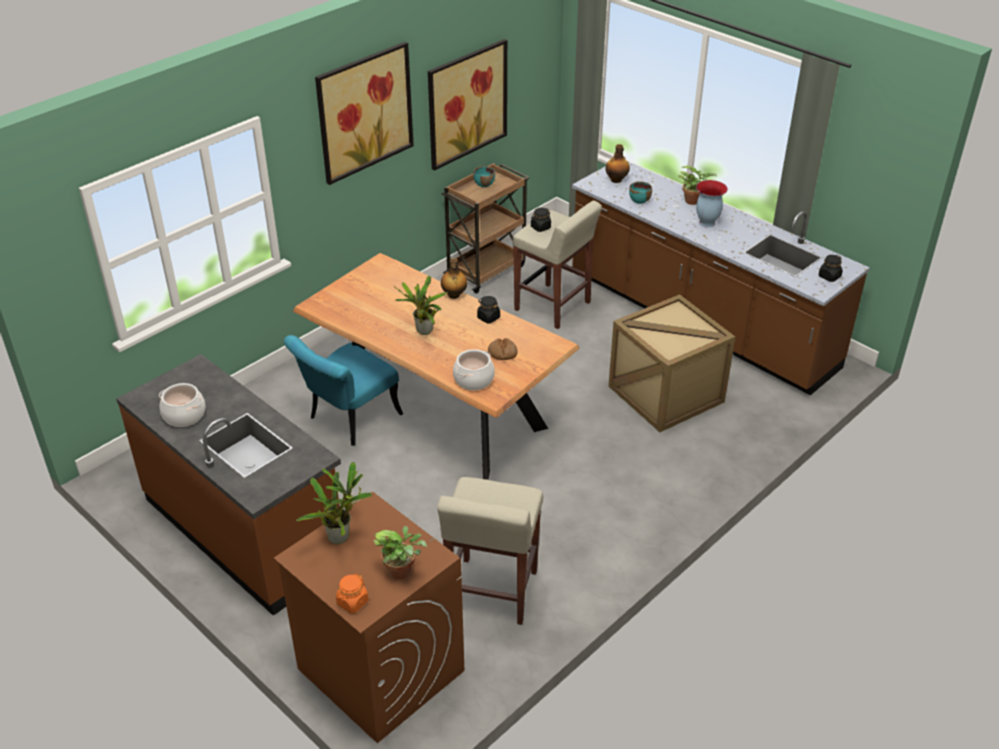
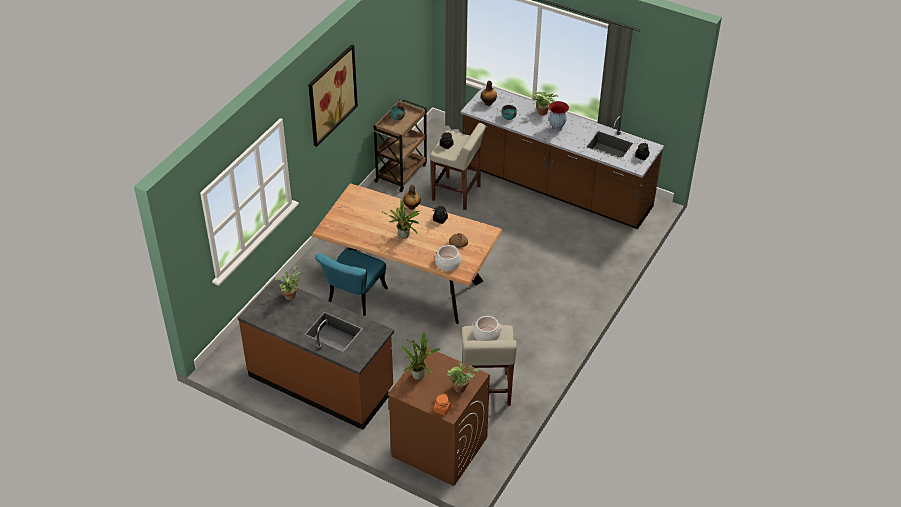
camera: 15 degrees left, 5 degrees up
cooking pot [159,383,205,427] -> cooking pot moved to [473,316,502,341]
picture [428,39,507,170] -> none
crate [608,294,735,432] -> none
none -> potted plant [275,266,301,300]

